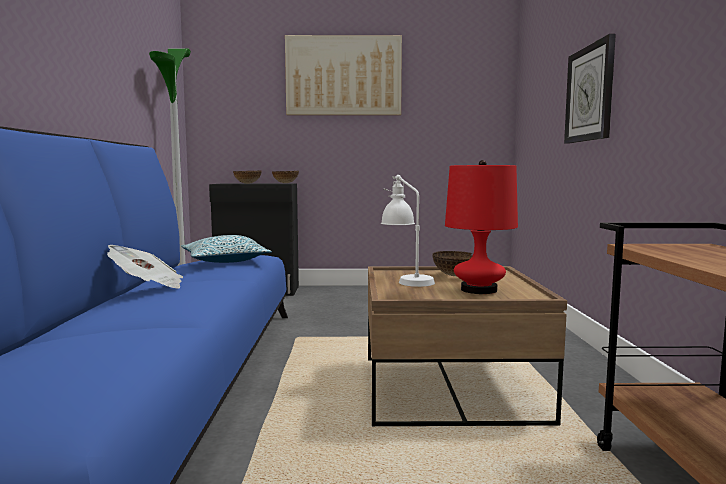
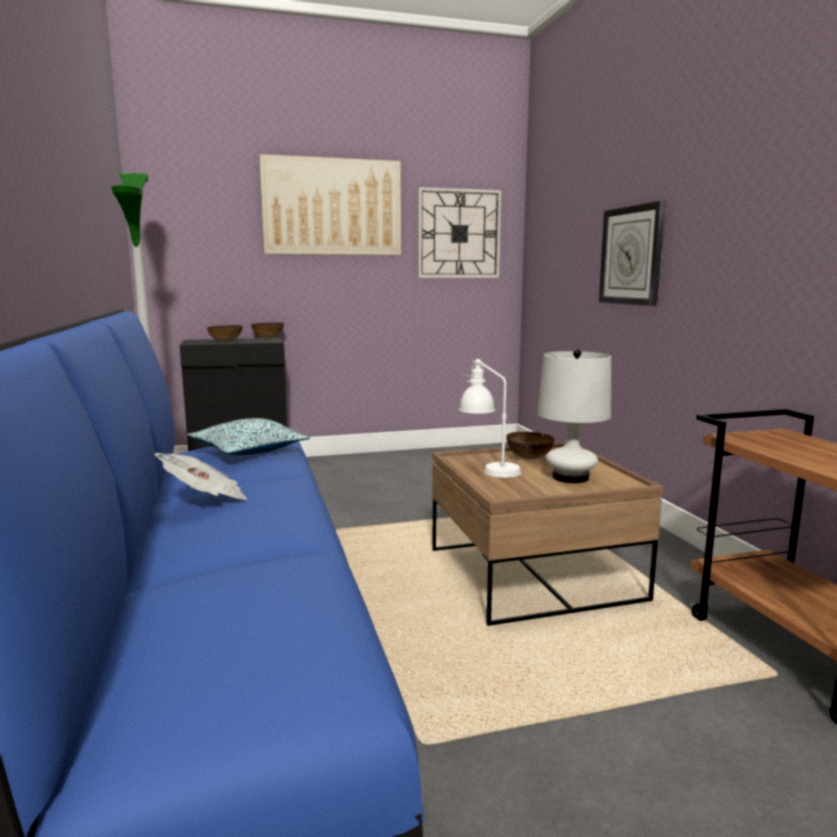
camera: 15 degrees left, 5 degrees up
red table lamp [445,160,518,294] -> white table lamp [538,349,611,483]
none -> wall clock [418,187,501,278]

